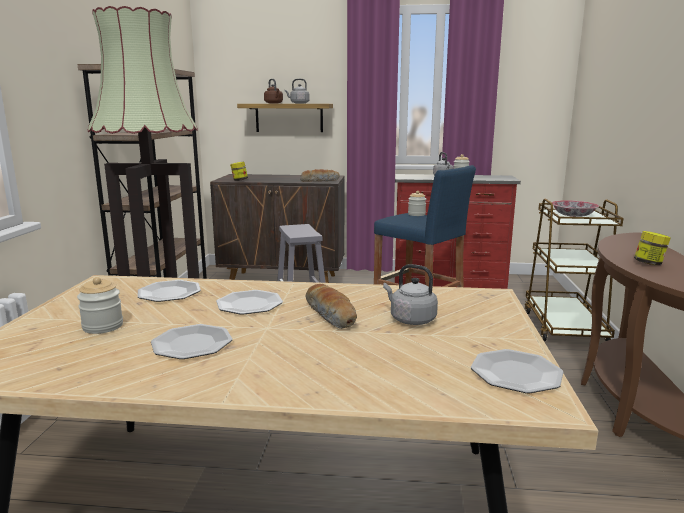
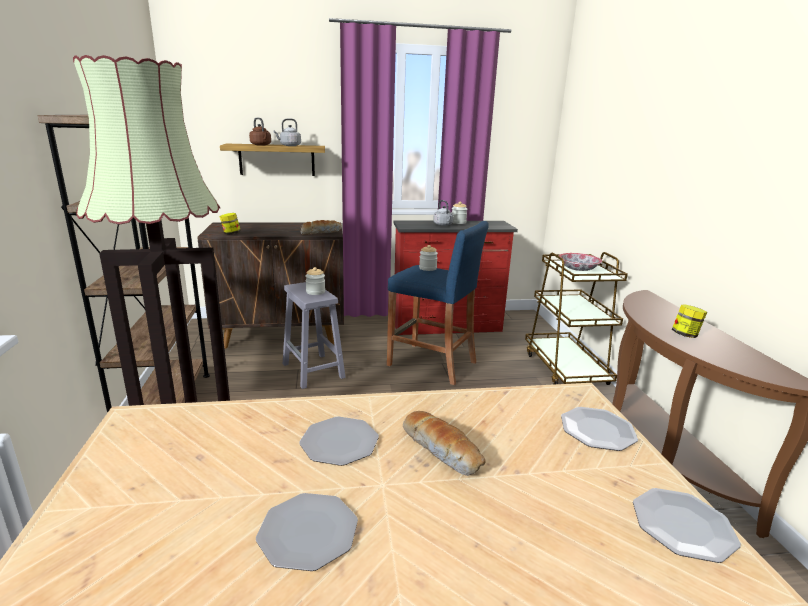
camera: 15 degrees left, 5 degrees up
jar [77,277,123,334] -> jar moved to [305,267,325,295]
plate [138,280,201,302] -> plate moved to [561,407,638,451]
grey kettle [383,264,438,325] -> none

